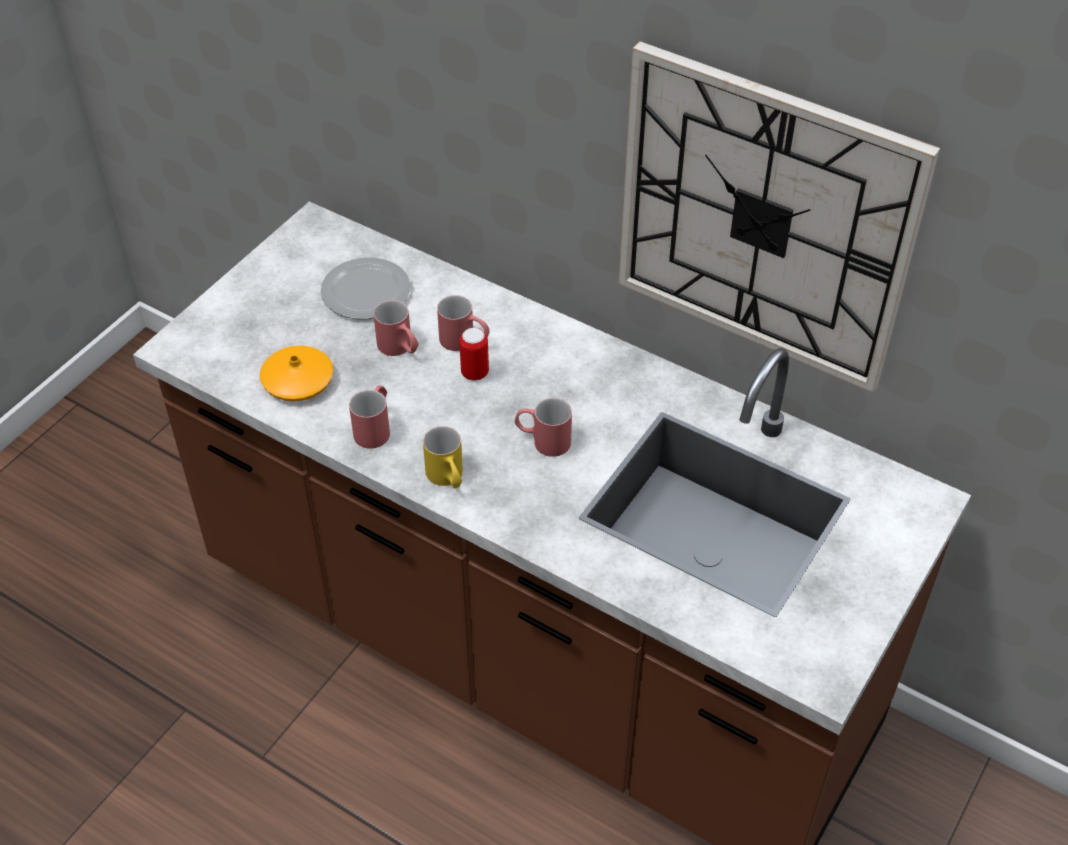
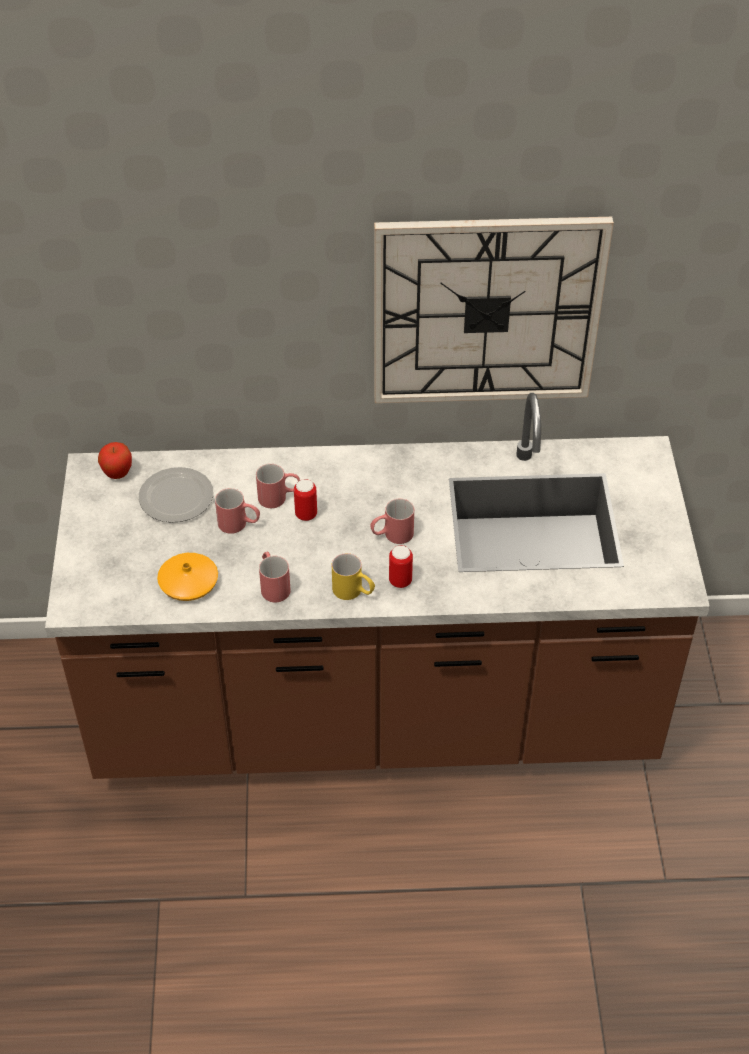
camera: 35 degrees left, 0 degrees up
none -> apple [98,442,132,479]
none -> can [389,545,413,588]

